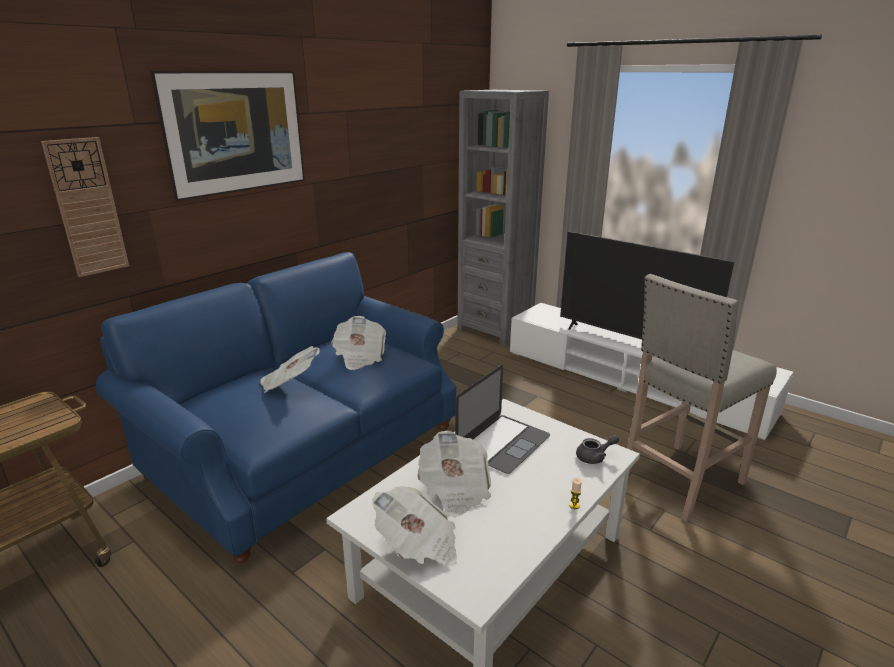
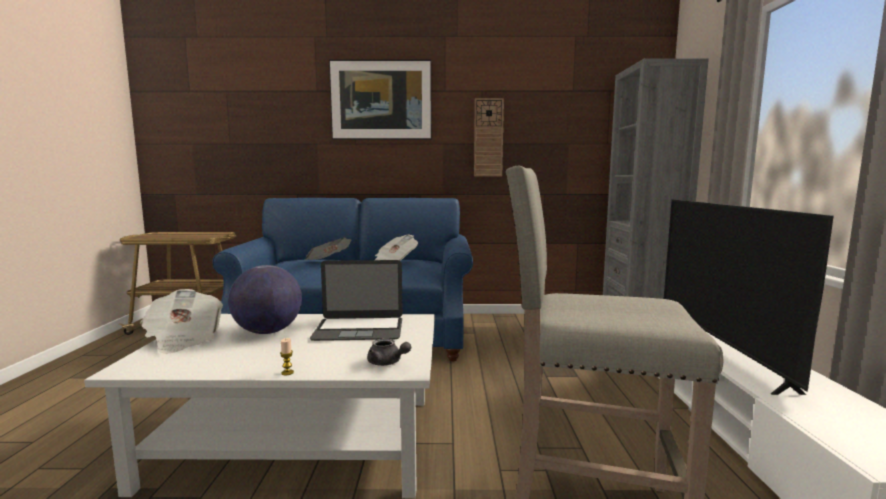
camera: 50 degrees right, 15 degrees down
wall clock [41,137,129,277] -> wall clock moved to [474,98,504,176]
newspaper [417,431,491,518] -> globe [228,265,302,334]

